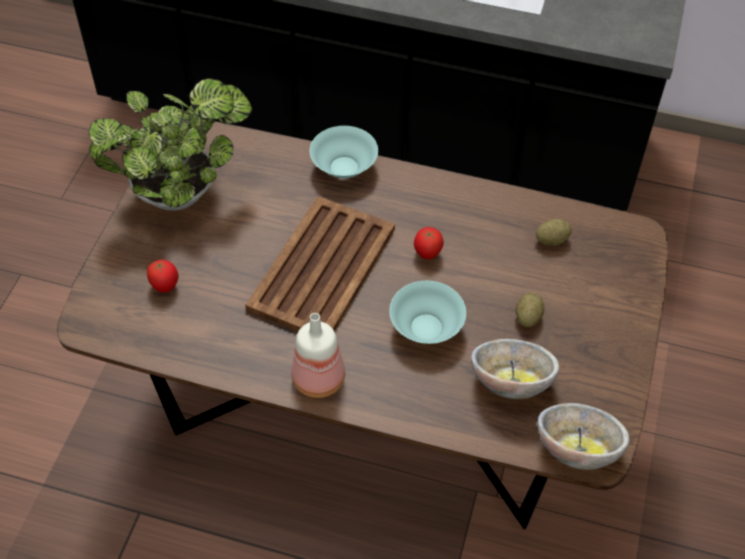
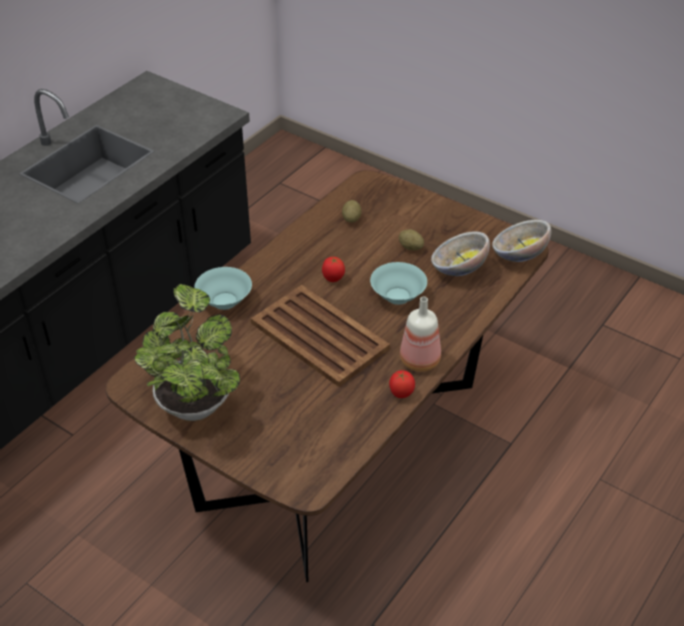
camera: 70 degrees left, 10 degrees down
tomato [147,259,178,293] -> tomato moved to [389,370,415,398]

